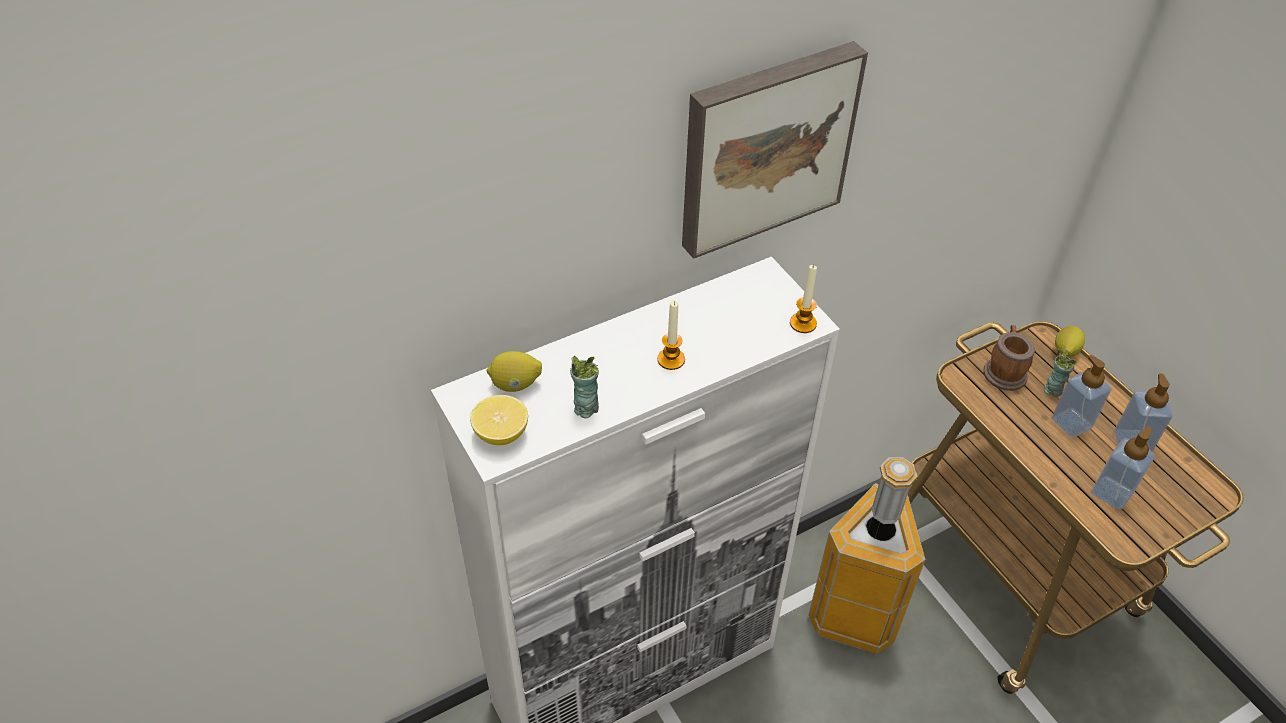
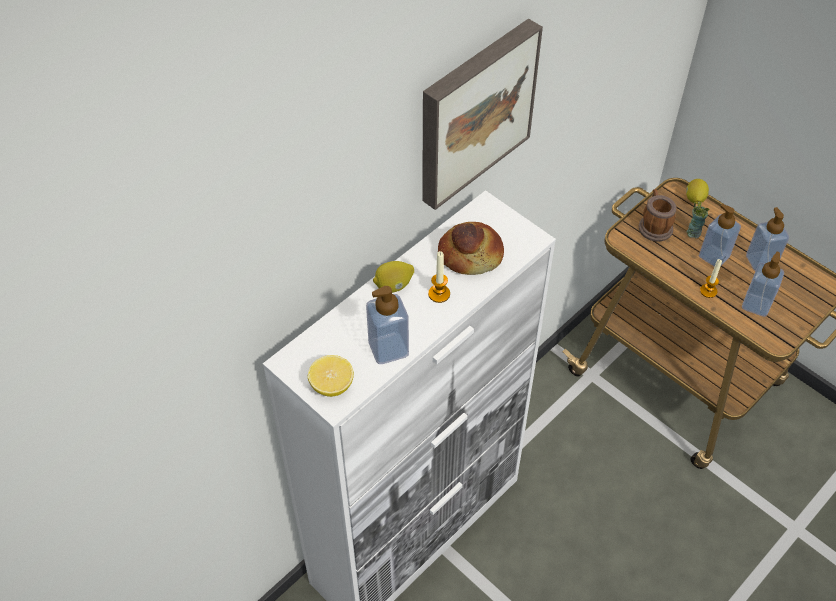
camera: 15 degrees left, 5 degrees up
lemon [487,351,542,392] -> lemon moved to [373,261,414,293]
cup [570,356,599,418] -> soap dispenser [366,286,409,364]
candle [790,265,817,333] -> candle moved to [700,259,722,298]
trash can [808,457,926,654] -> none
none -> bread [438,222,504,275]

